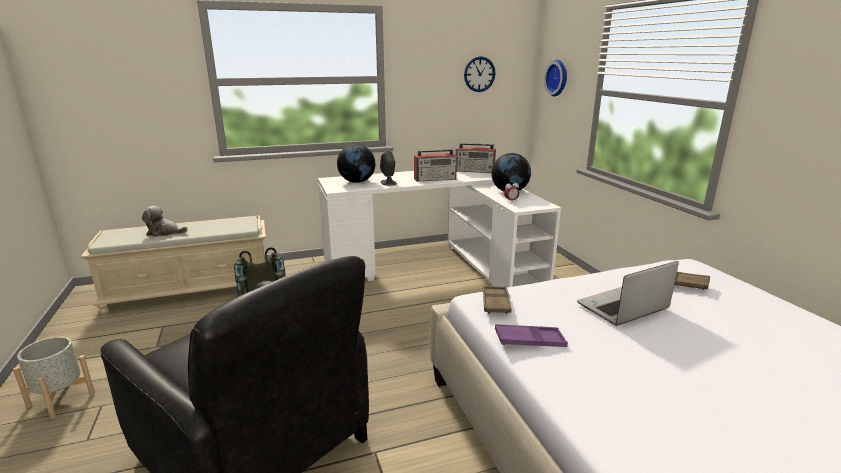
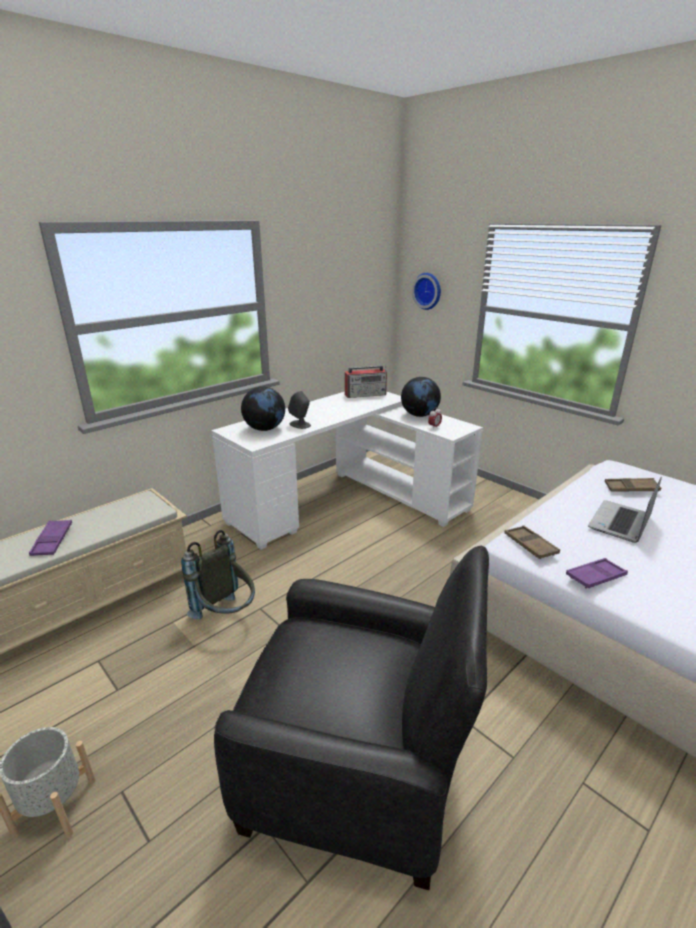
camera: 25 degrees left, 5 degrees up
plush toy [142,206,187,237] -> purple tray [29,520,72,556]
radio [414,149,457,182] -> none
wall clock [464,56,495,92] -> none

